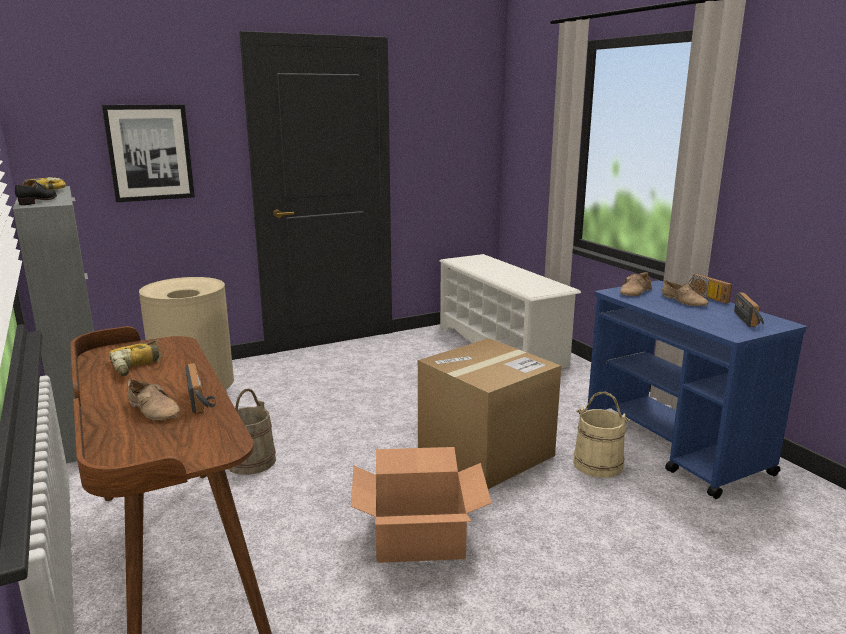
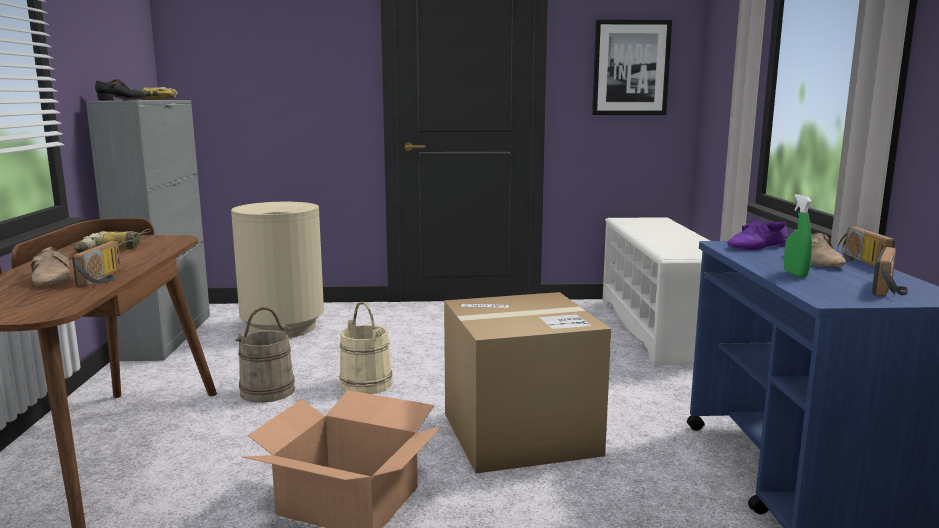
camera: 25 degrees right, 5 degrees down
picture [102,104,195,202] -> picture moved to [592,19,672,115]
beige bucket [573,391,630,478] -> beige bucket moved to [339,302,393,394]
beige shoe [620,272,652,296] -> purple shoe [727,220,788,250]
none -> green spray bottle [784,194,812,277]

